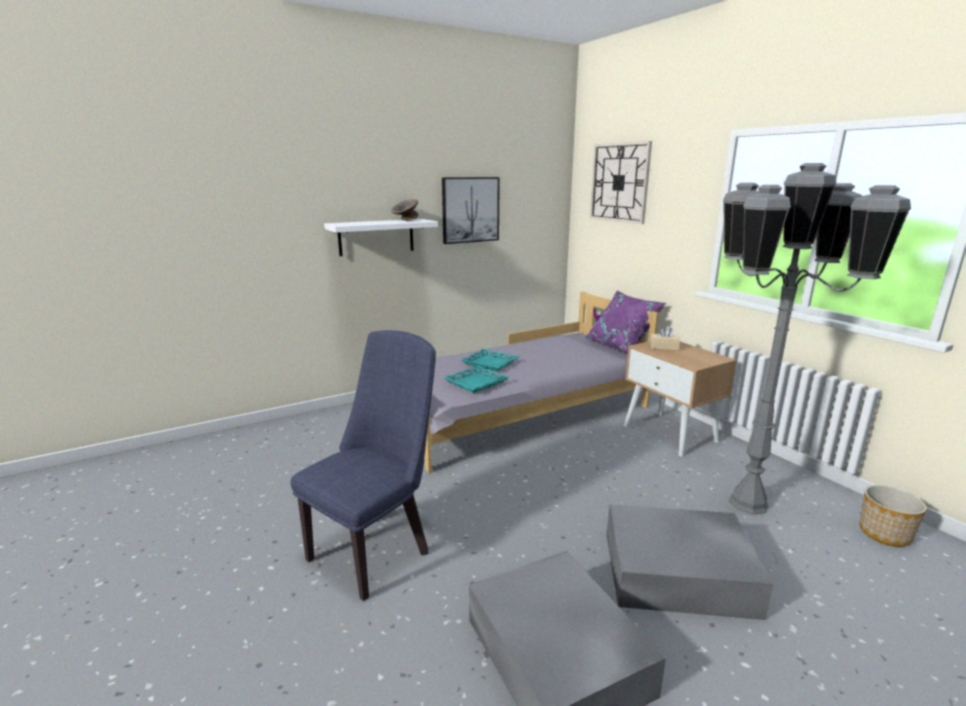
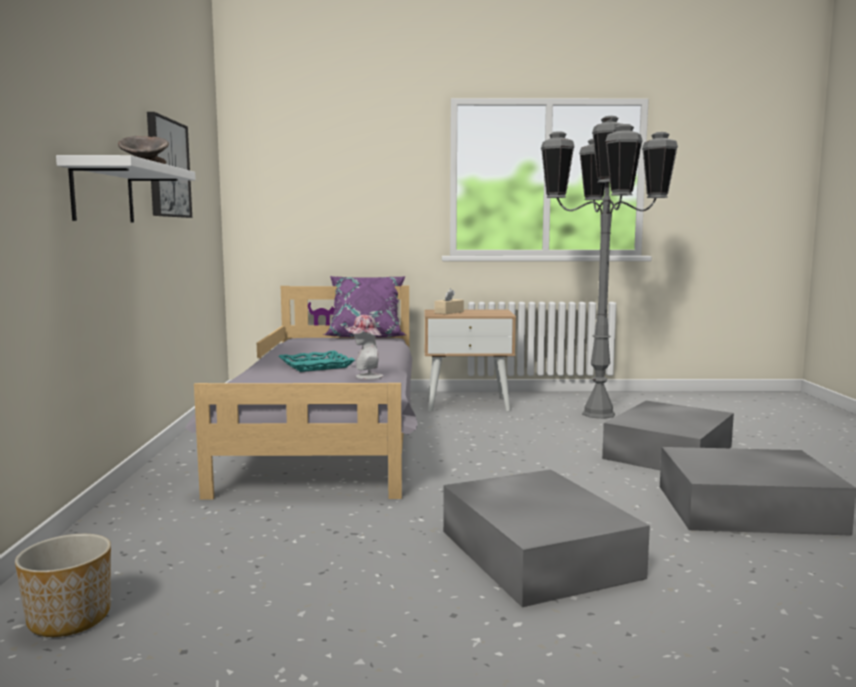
camera: 60 degrees left, 10 degrees down
blue chair [290,330,436,601] -> grey storage box [443,469,650,607]
turquoise tray [443,365,509,393] -> hat [345,315,383,379]
wall clock [590,141,652,224] -> none
planter [859,485,927,547] -> planter moved to [15,534,111,637]

